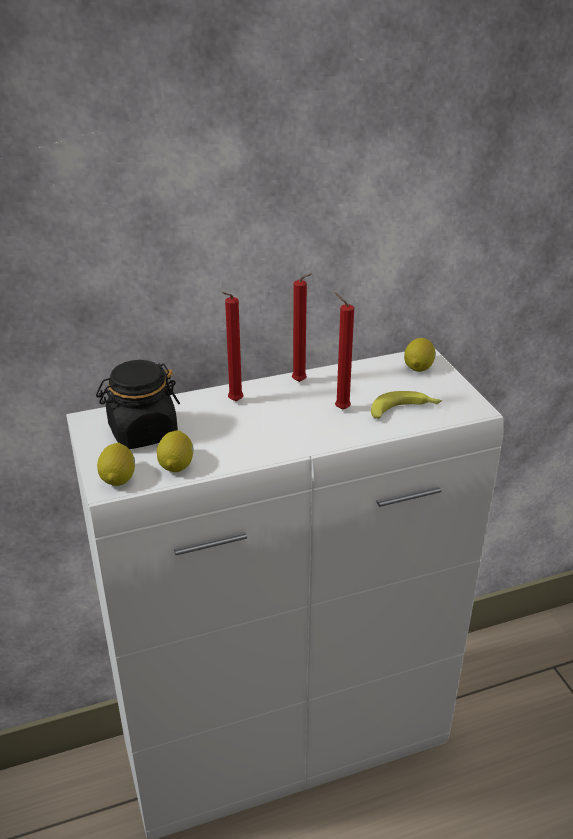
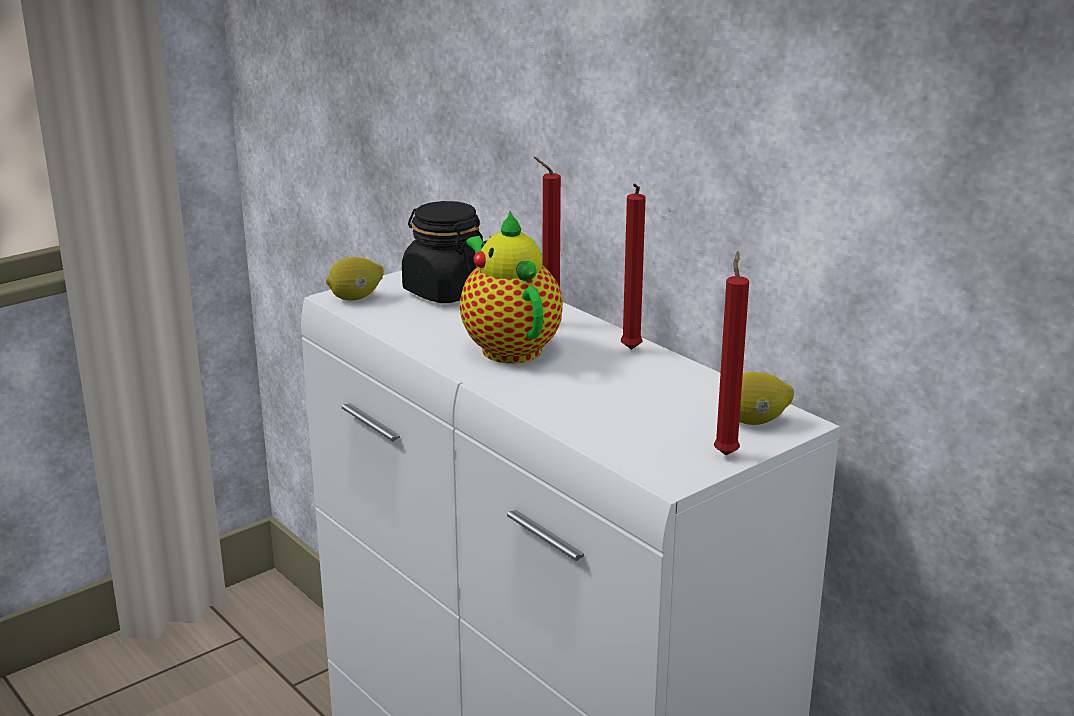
camera: 70 degrees right, 10 degrees down
lemon [157,430,193,472] -> none
red candle [334,292,354,410] -> red candle moved to [714,251,749,455]
banana [371,391,442,419] -> none
none -> teapot [460,211,563,363]

